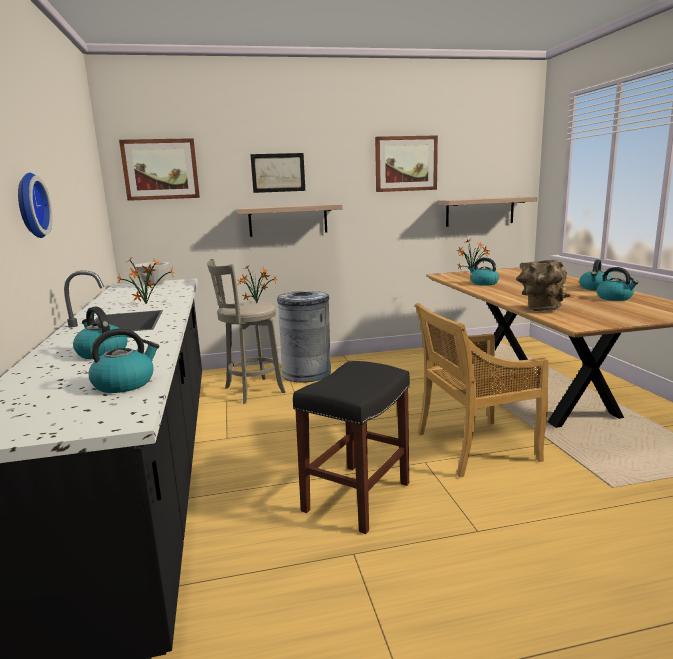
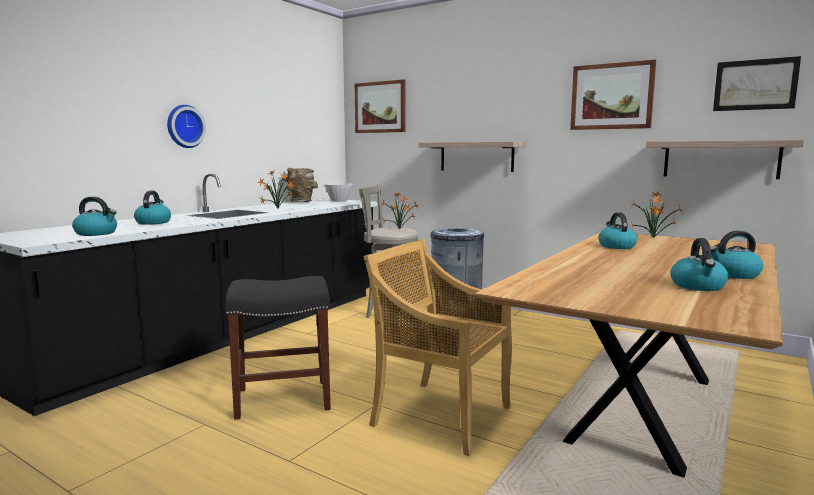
camera: 45 degrees right, 5 degrees down
picture [250,153,305,193] -> picture moved to [713,56,801,111]
brown vase [516,260,571,311] -> brown vase moved to [282,168,318,202]

